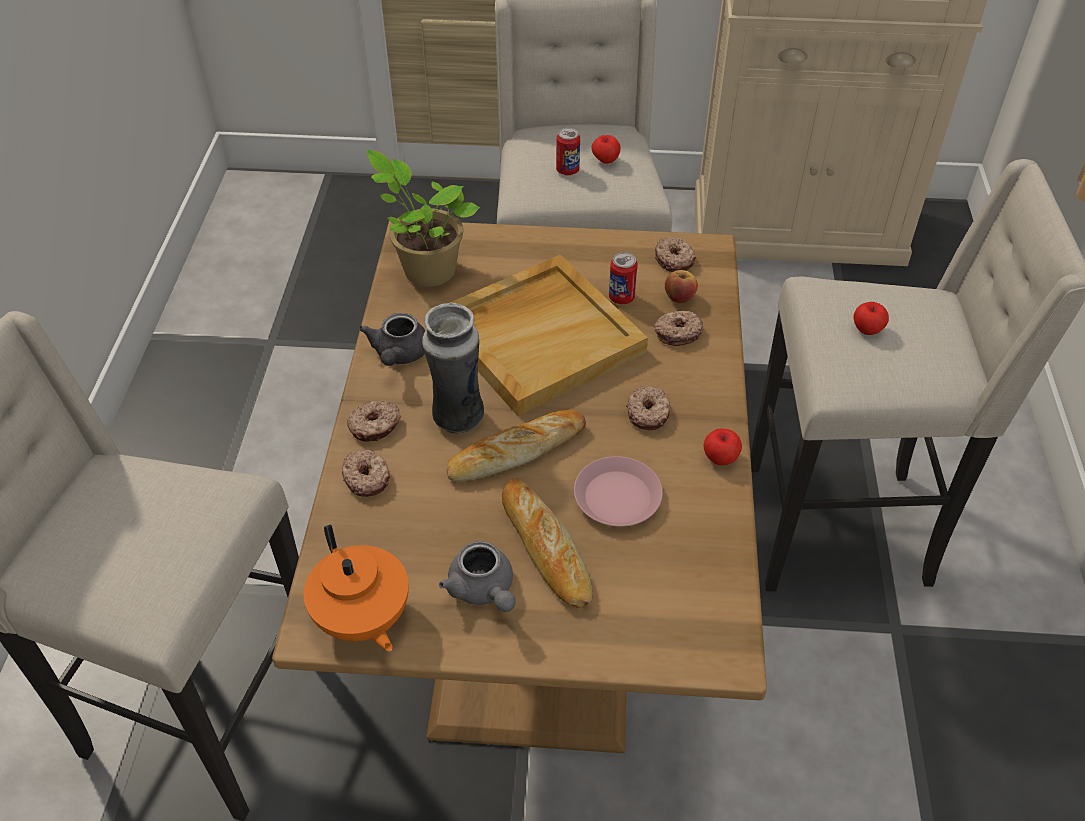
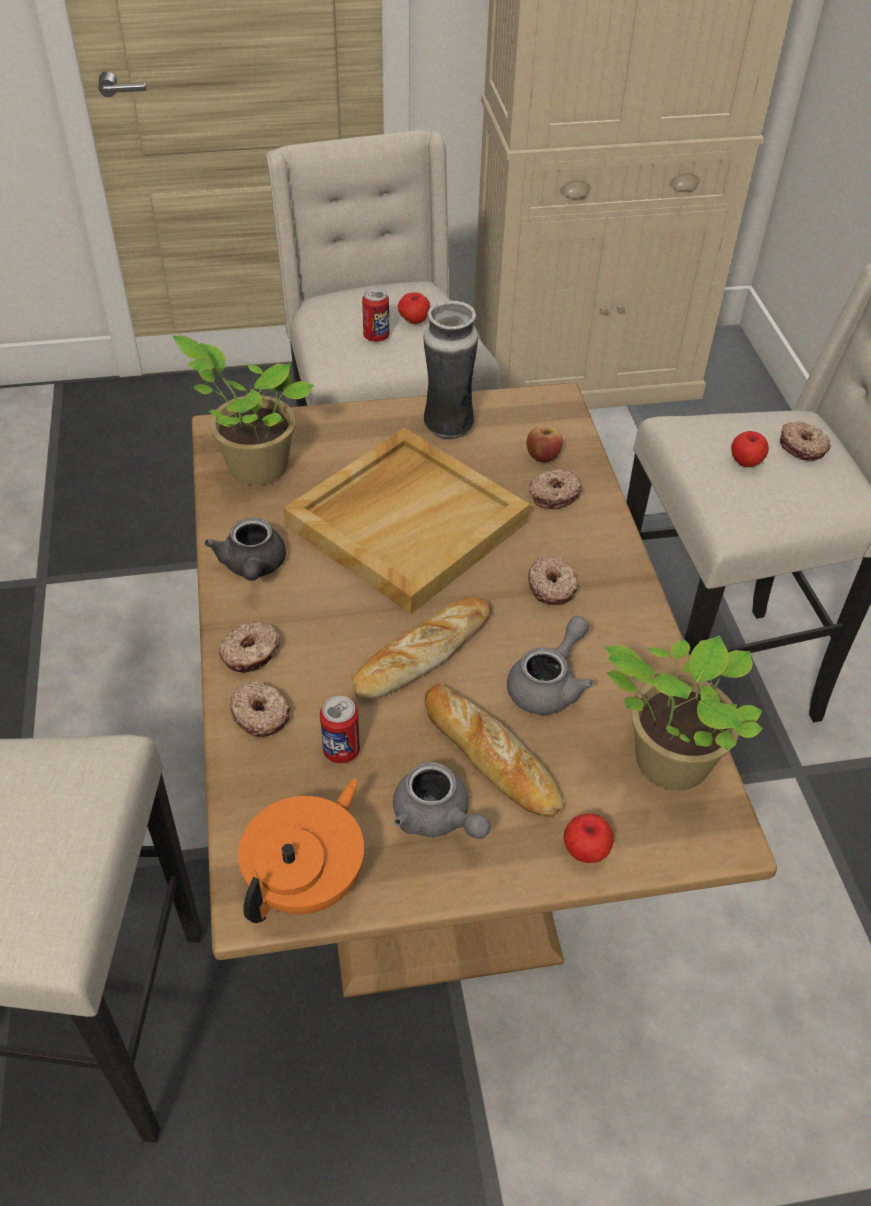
camera: 15 degrees left, 0 degrees up
orange teapot [304,524,409,651] -> orange teapot turned 105 degrees counterclockwise [238,779,364,923]
vase [422,303,484,434] -> vase moved to [424,300,478,440]
pink plate [574,456,663,527] -> grey teapot [507,616,594,715]
can [609,252,638,304] -> can moved to [320,696,360,764]
donut [655,237,696,272] -> donut moved to [780,421,831,461]
apple [703,428,742,465] -> apple moved to [564,814,614,863]
none -> potted plant [605,636,763,790]

